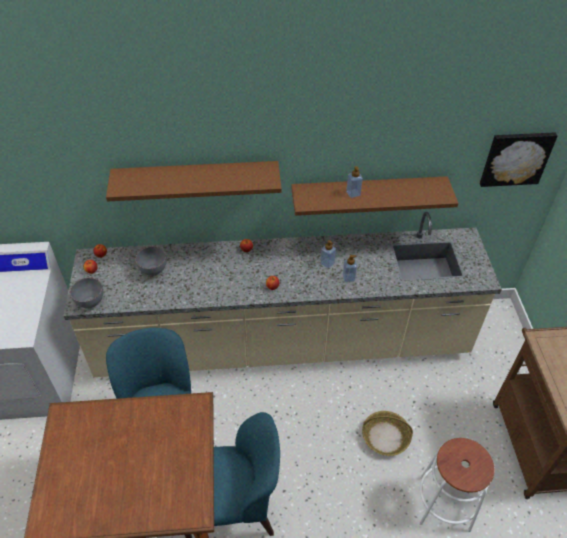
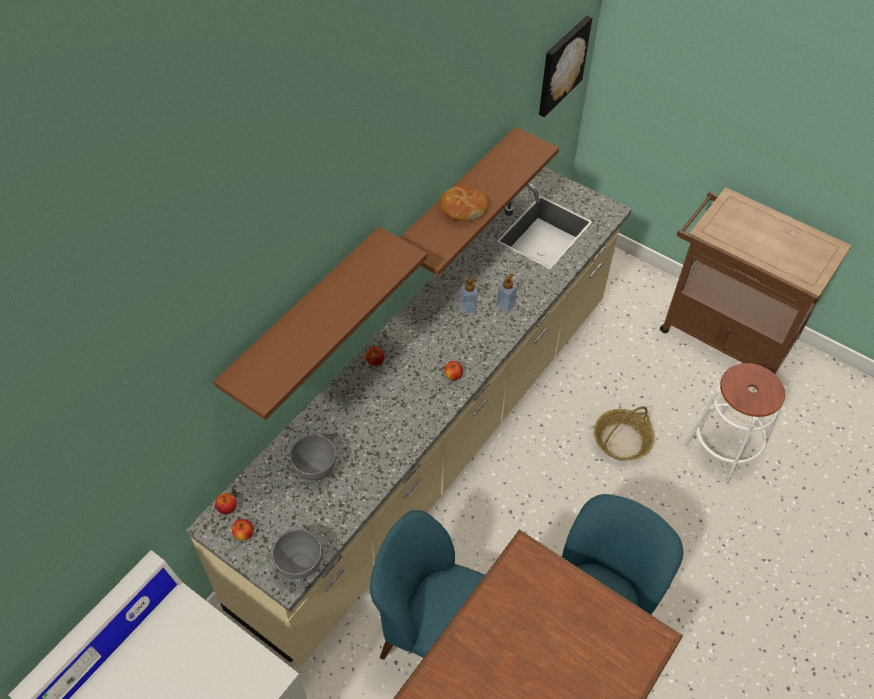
camera: 50 degrees left, 5 degrees up
soap dispenser [346,166,363,198] -> bread [440,185,489,221]

